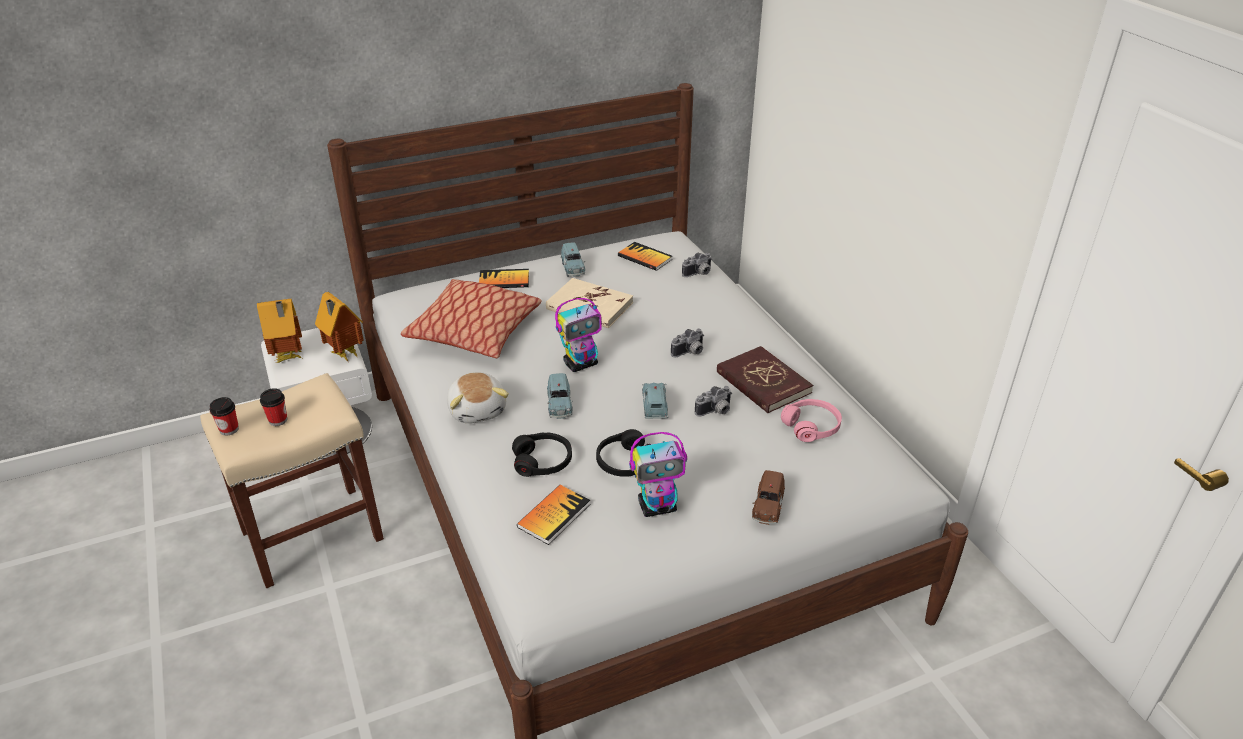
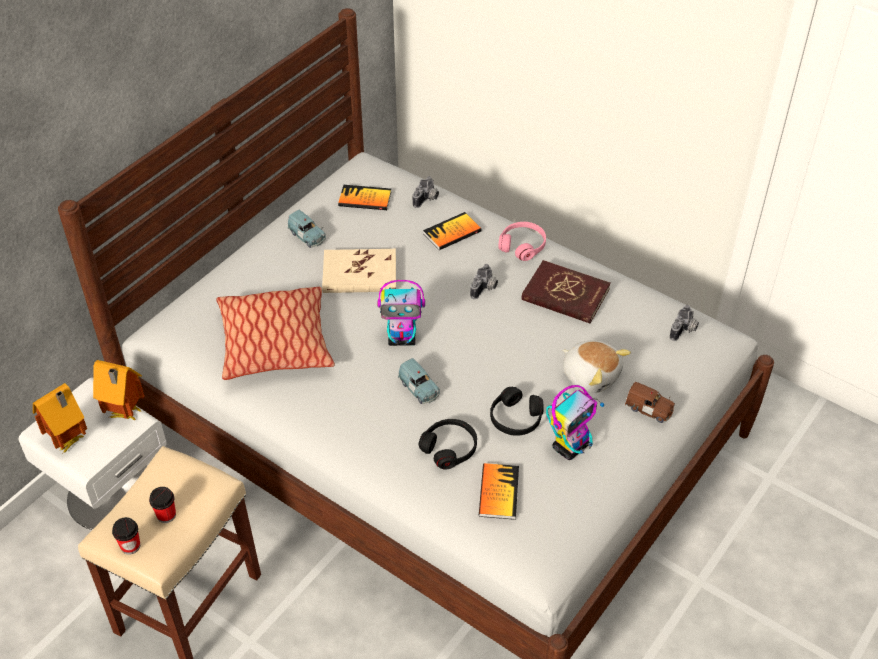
camera: 30 degrees left, 10 degrees up
plush toy [447,372,509,423] -> plush toy moved to [562,340,631,393]
book [479,269,529,288] -> book moved to [423,212,482,250]
toy robot [555,298,602,372] -> toy robot turned 60 degrees clockwise [377,280,425,346]
blue toy car [642,383,668,419] -> none
camera [695,386,732,417] -> camera moved to [670,305,699,341]
brown toy car [752,470,785,525] -> brown toy car turned 45 degrees counterclockwise [625,382,675,423]
pink headphones [781,399,842,442] -> pink headphones moved to [498,222,546,261]

